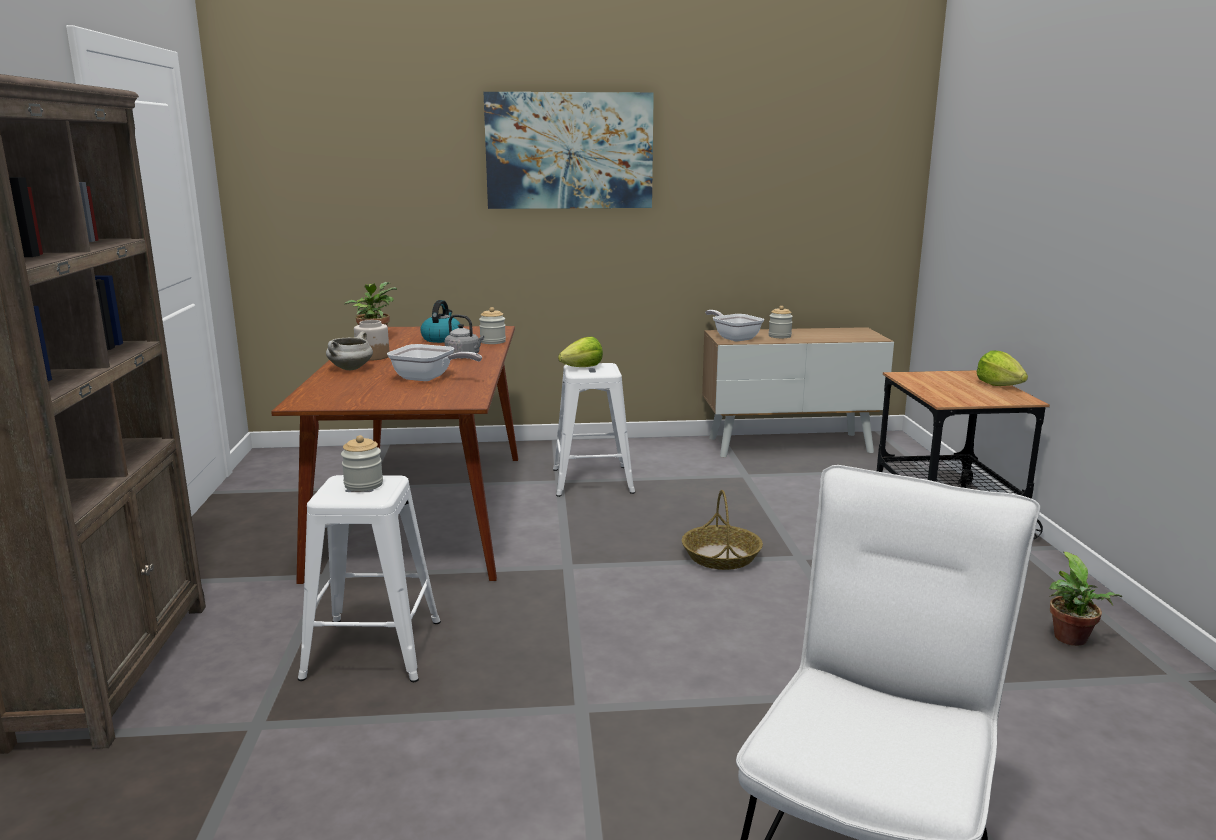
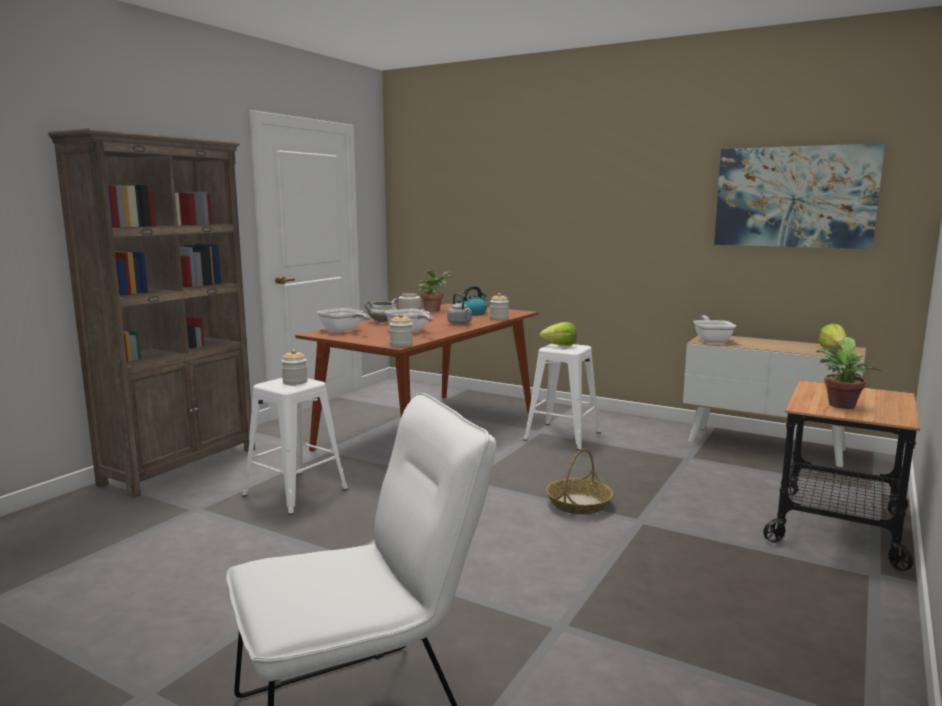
camera: 35 degrees right, 5 degrees down
picture [484,92,654,209] -> picture moved to [714,143,885,249]
jar [769,306,793,338] -> jar moved to [389,314,413,347]
lettuce [977,350,1028,386] -> lettuce moved to [818,323,847,350]
potted plant [1049,552,1122,646] -> potted plant moved to [816,337,882,409]
none -> frying pan [317,308,370,332]

